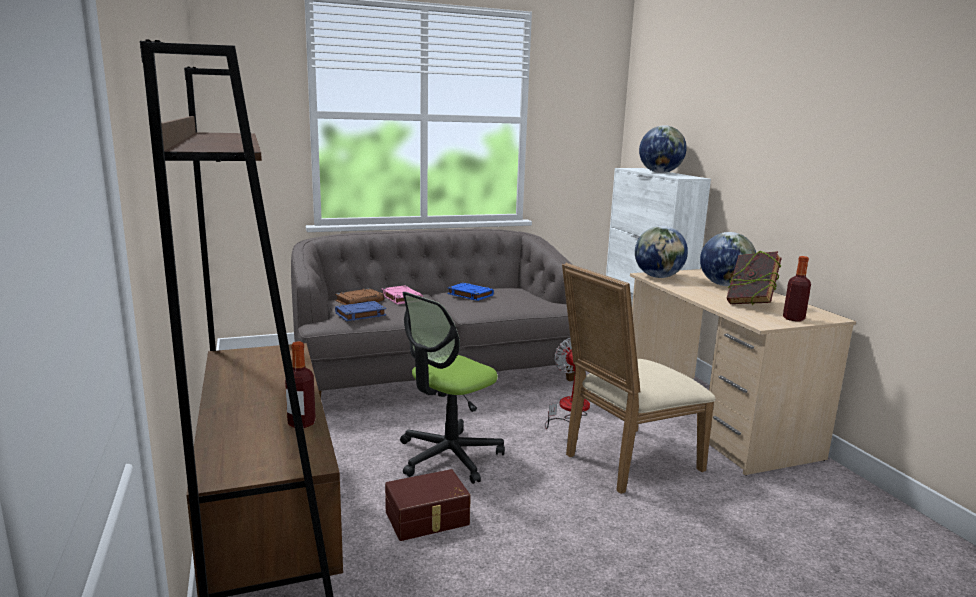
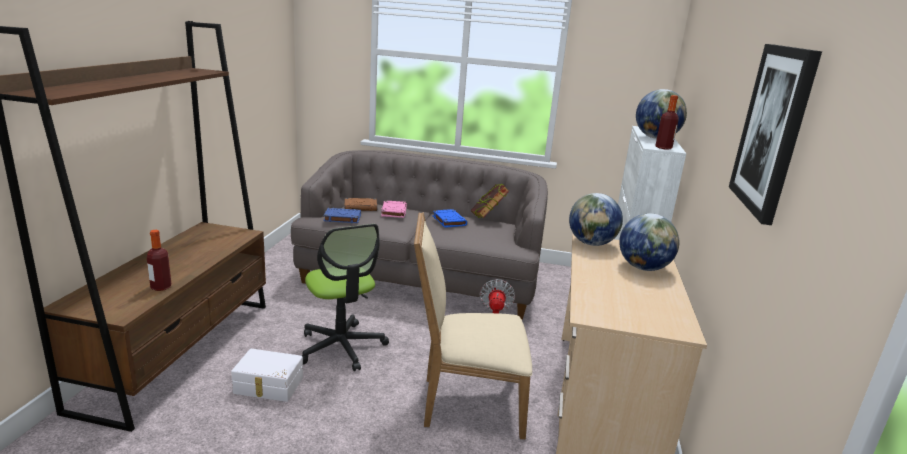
camera: 30 degrees right, 5 degrees up
brown storage box [385,469,471,541] -> white storage box [231,349,303,402]
office chair [400,292,505,484] -> office chair turned 105 degrees counterclockwise [300,224,389,371]
book [727,250,782,305] -> book moved to [470,183,509,218]
bottle [783,256,811,322] -> bottle moved to [655,95,679,150]
none -> picture [729,44,822,225]

